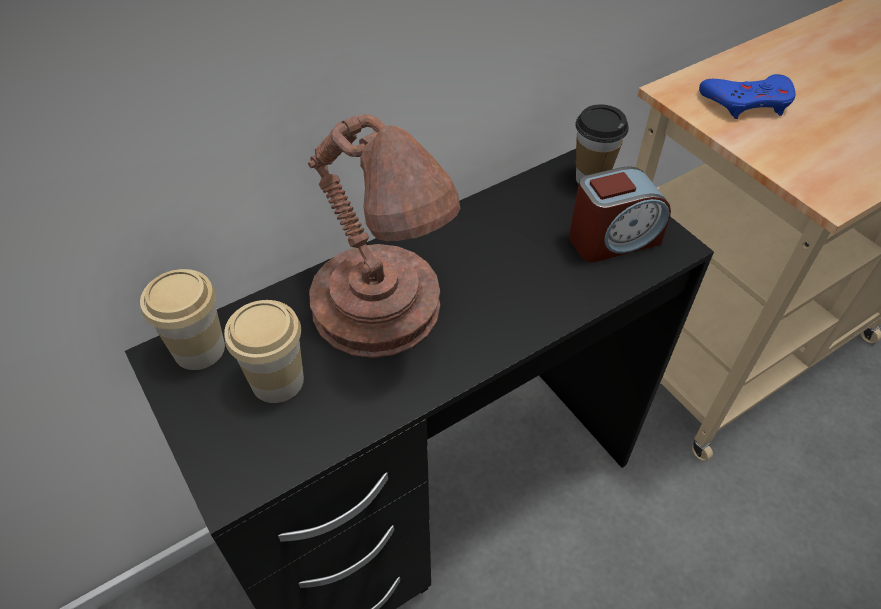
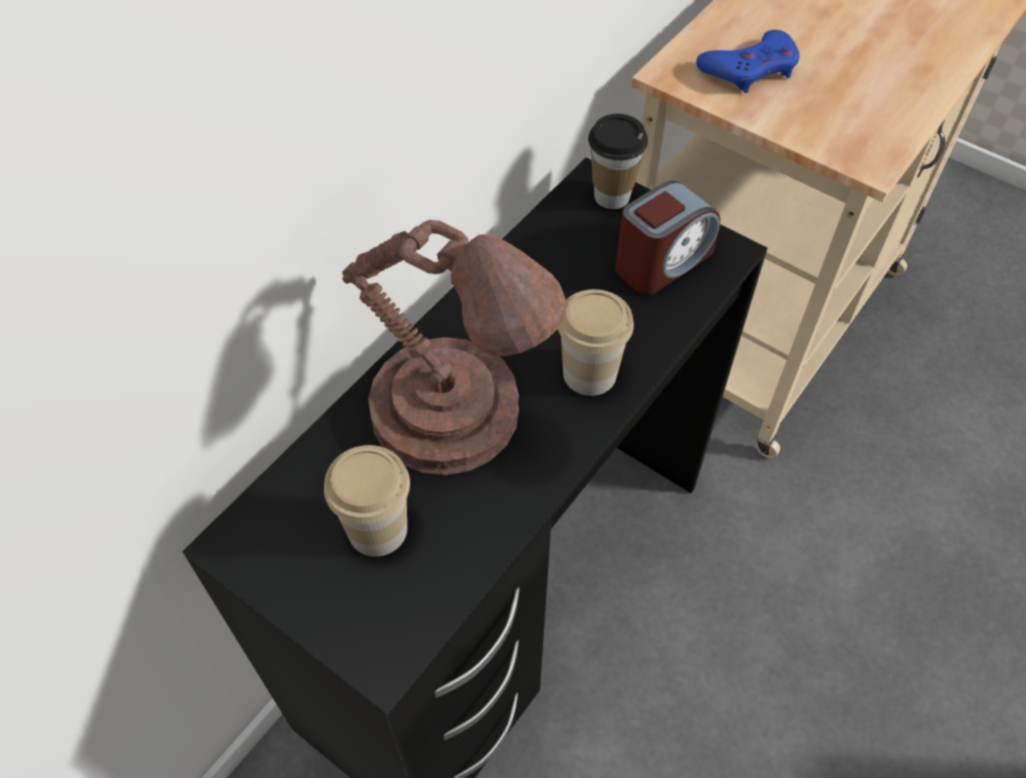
camera: 20 degrees left, 5 degrees up
cup [140,269,225,370] -> cup moved to [558,289,634,396]

